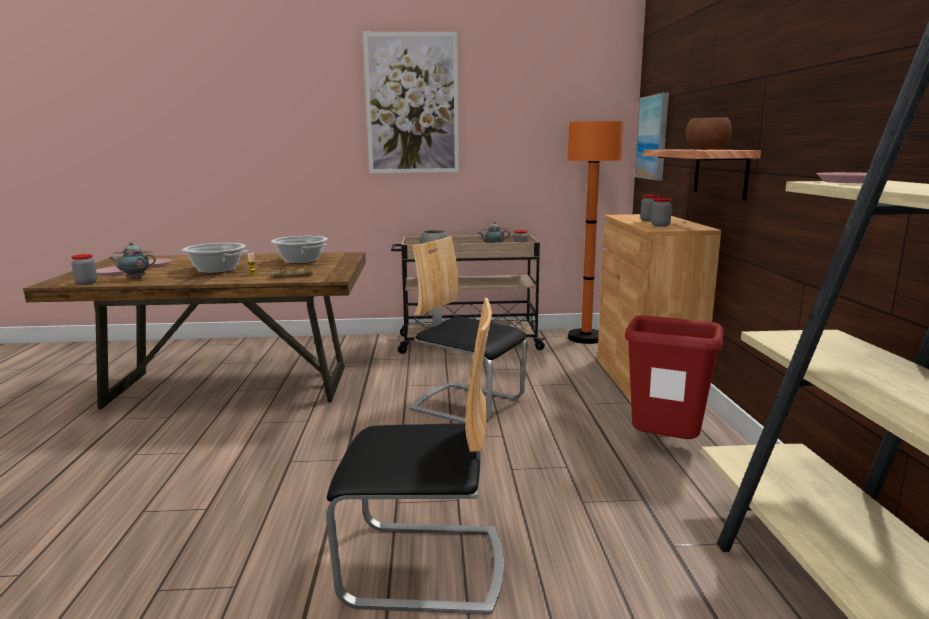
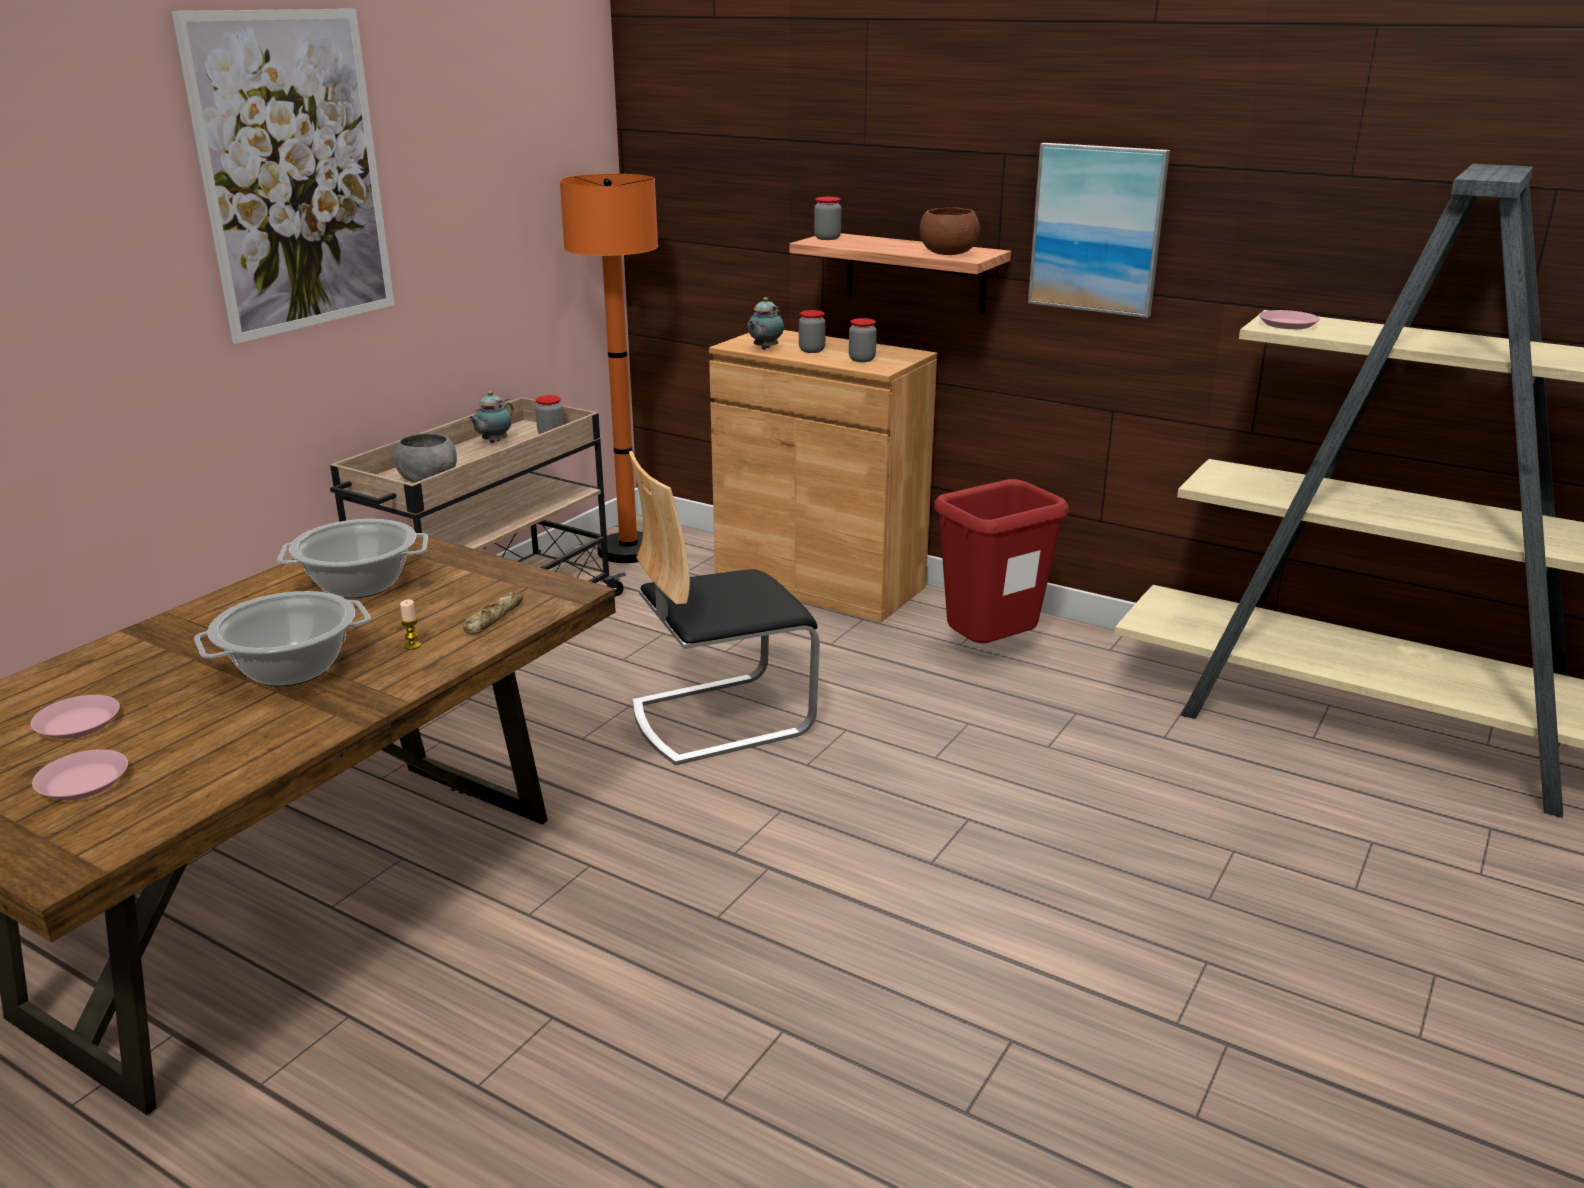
camera: 55 degrees left, 10 degrees up
jar [71,254,97,285] -> jar moved to [814,197,841,240]
teapot [109,242,156,279] -> teapot moved to [748,297,784,350]
chair [326,298,504,614] -> none
picture [635,93,669,180] -> picture moved to [1028,143,1170,318]

